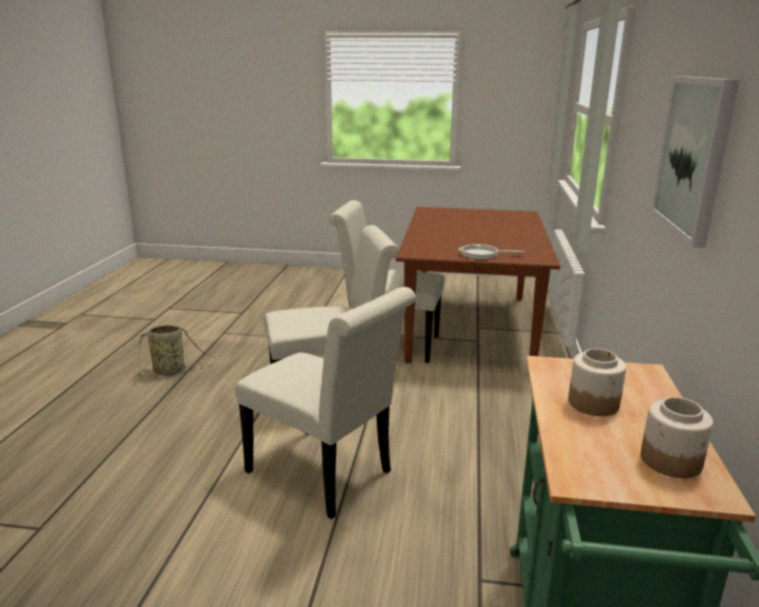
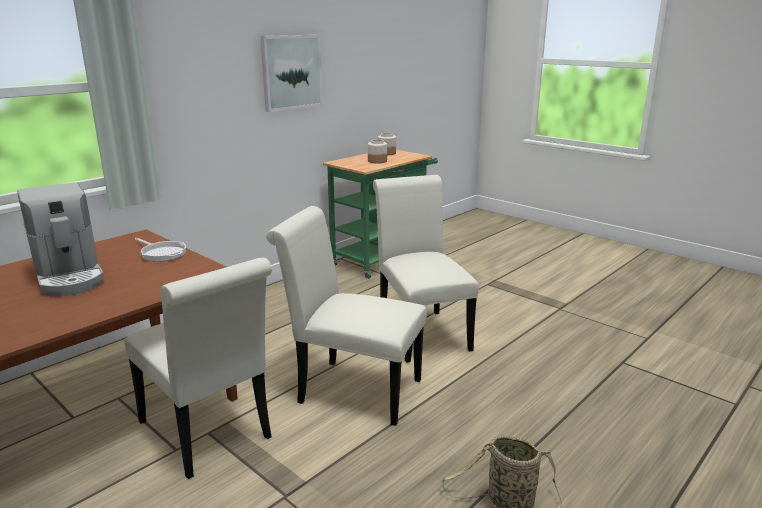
camera: 145 degrees left, 0 degrees up
none -> coffee machine [17,182,104,296]

